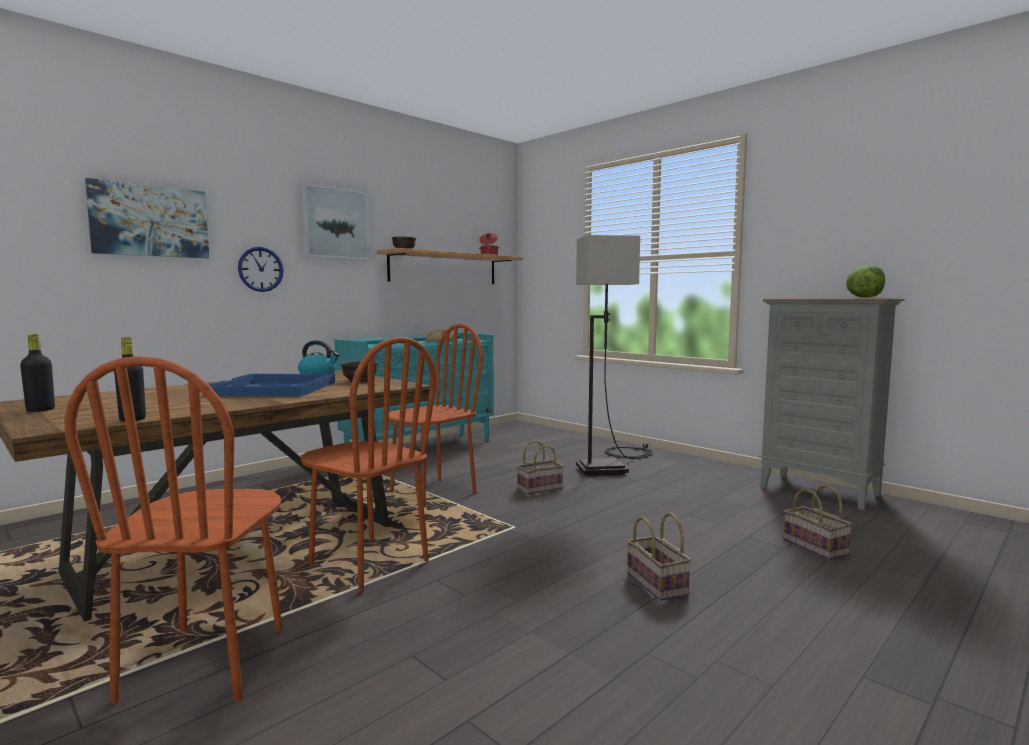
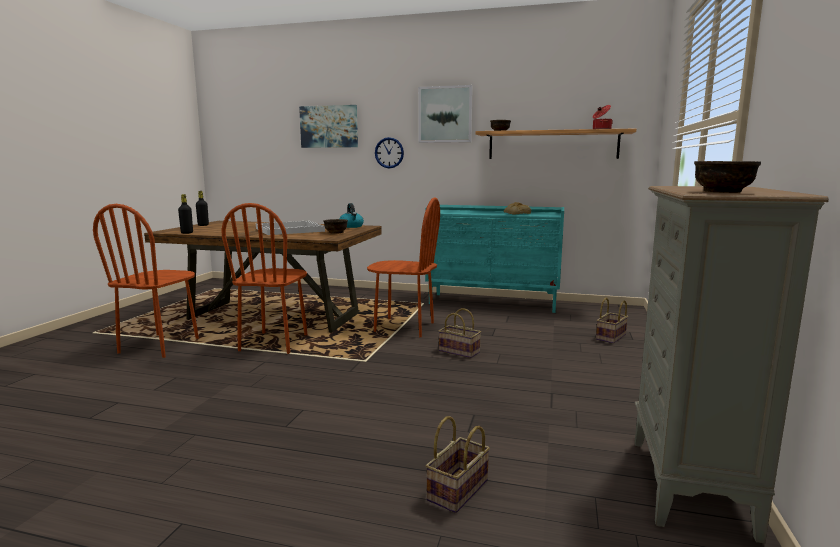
camera: 60 degrees right, 5 degrees up
brown chair [64,356,282,704] -> brown chair turned 45 degrees counterclockwise [93,204,199,358]
blue tray [203,374,335,397] -> white tray [256,221,325,235]
floor lamp [576,235,653,476] -> none
basket [627,513,691,601] -> basket moved to [596,298,628,343]
lettuce [846,265,885,298] -> brown bowl [694,161,761,193]

